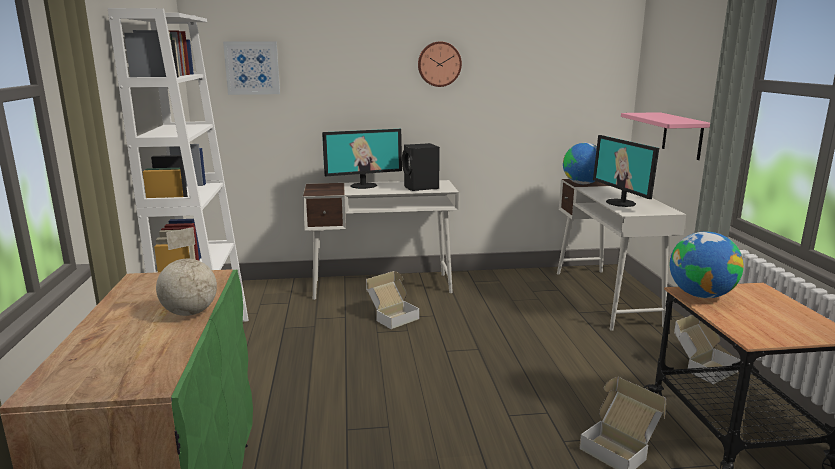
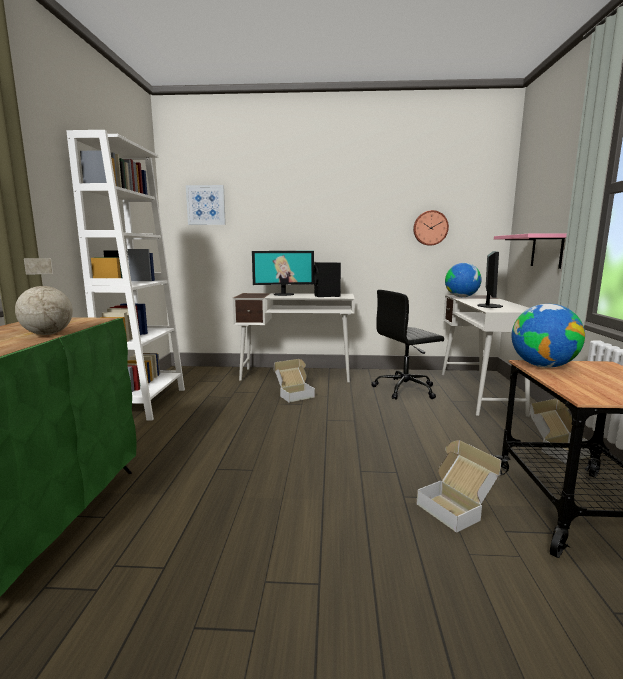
camera: 10 degrees right, 5 degrees down
wall clock [418,41,462,87] -> wall clock moved to [413,210,449,246]
monitor [593,135,659,207] -> monitor turned 150 degrees counterclockwise [477,251,503,308]
none -> black office chair [371,290,444,400]

